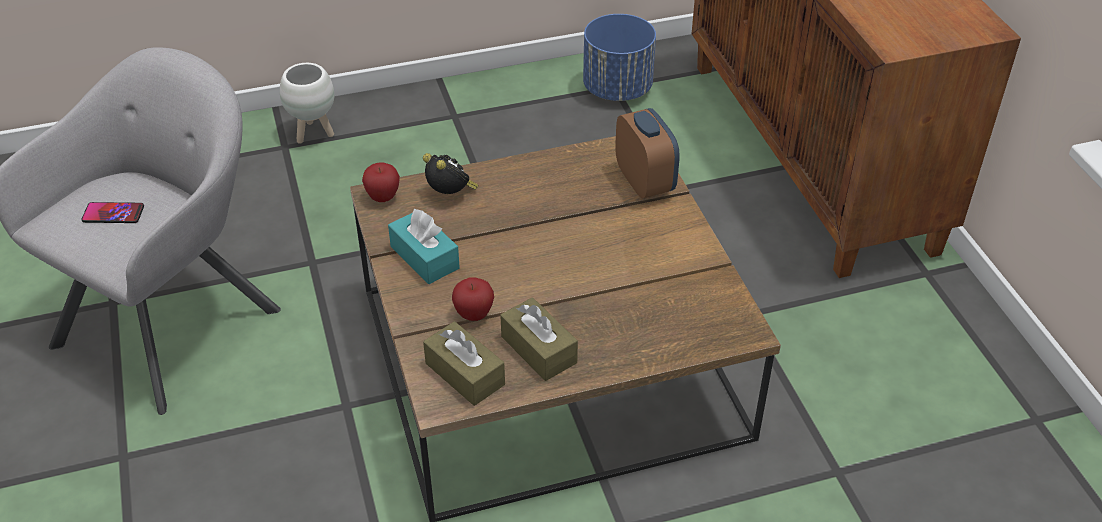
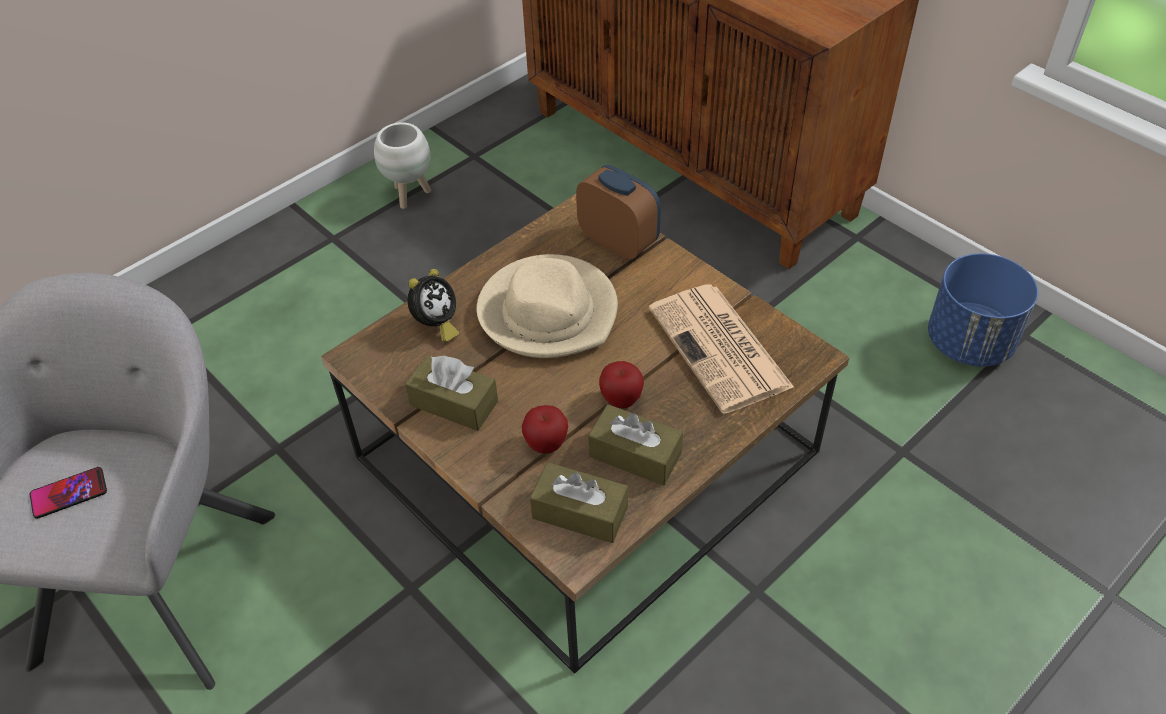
camera: 25 degrees left, 5 degrees up
white planter [280,63,334,144] -> white planter moved to [374,122,431,209]
apple [362,162,400,202] -> apple moved to [599,361,644,408]
turquoise tissue box [388,208,460,284] -> brown tissue box [405,355,498,431]
alarm clock [423,153,478,194] -> alarm clock turned 105 degrees clockwise [407,269,459,342]
blue planter [583,14,656,101] -> blue planter moved to [928,253,1038,367]
none -> beige hat [477,254,618,358]
none -> newspaper [649,285,795,414]

